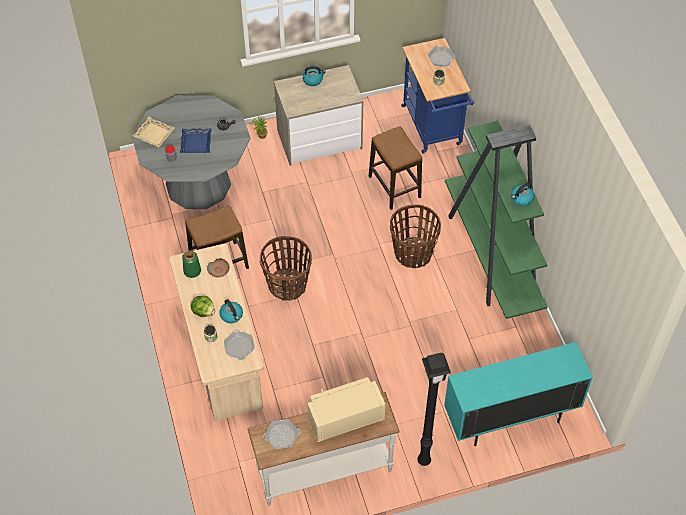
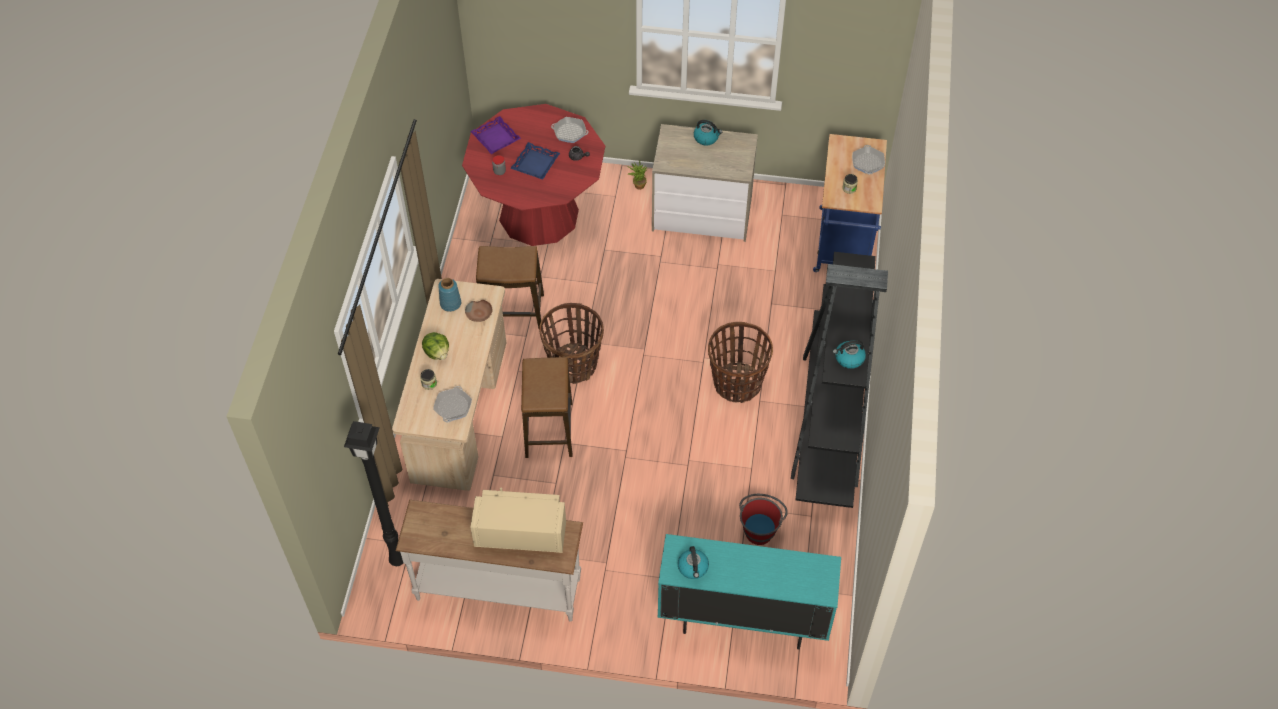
camera: 25 degrees right, 0 degrees up
grey dining table [132,95,250,209] -> red dining table [462,104,605,246]
beige tray [132,116,175,147] -> purple tray [470,116,521,154]
green vase [182,251,201,278] -> blue vase [438,278,461,312]
kettle [219,299,243,323] -> kettle moved to [678,546,709,579]
frying pan [263,420,301,449] -> frying pan moved to [551,117,589,143]
stool [369,126,422,210] -> stool moved to [521,357,572,458]
black floor lamp [417,353,451,466] -> black floor lamp moved to [344,421,403,566]
green bookcase [445,121,548,319] -> black bookcase [791,252,888,508]
none -> red bucket [739,494,788,545]

